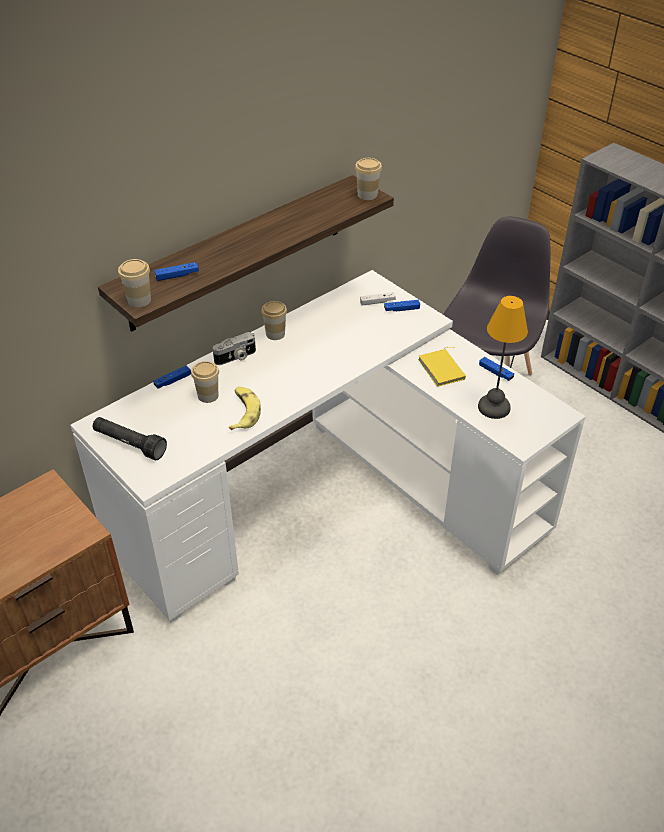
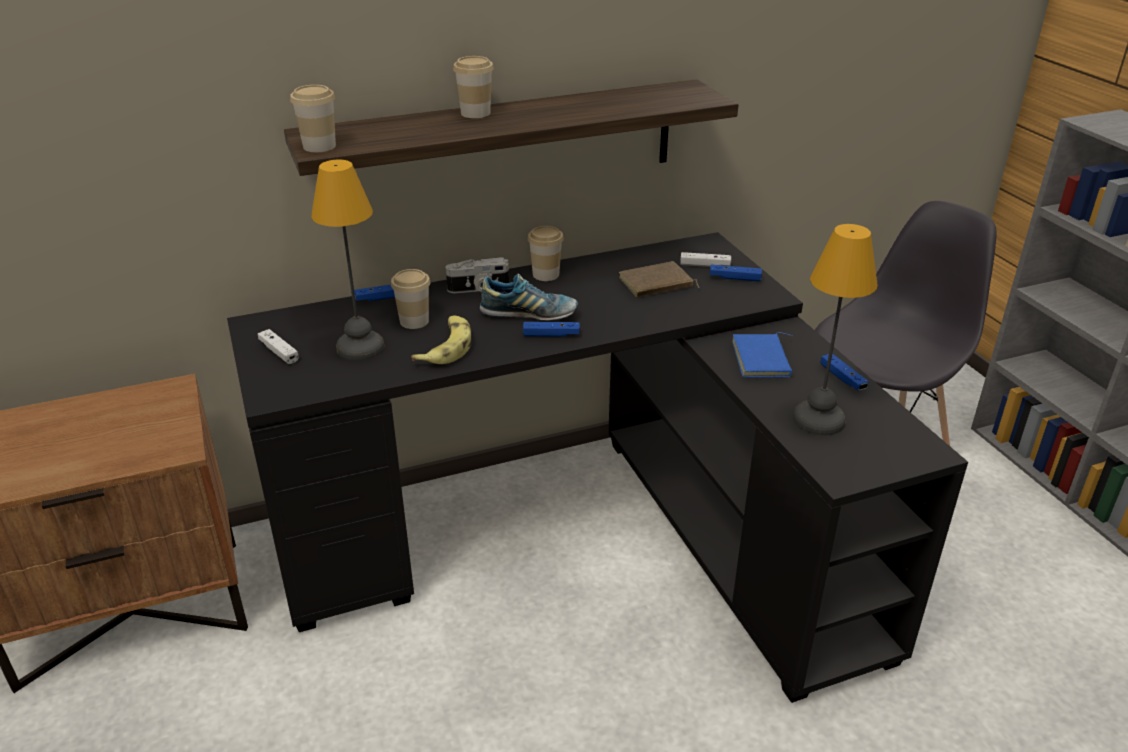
camera: 20 degrees right, 10 degrees down
white desk [71,270,586,623] -> black desk [227,232,968,703]
black flashlight [93,417,167,460] -> white game controller [258,329,299,364]
blue game controller [154,262,199,281] -> blue game controller moved to [523,322,580,337]
cup [355,158,382,200] -> cup moved to [453,56,494,118]
yellow book [418,347,466,387] -> blue book [732,332,792,377]
none -> table lamp [311,159,384,361]
none -> shoe [480,274,578,321]
none -> brown book [619,261,699,297]

